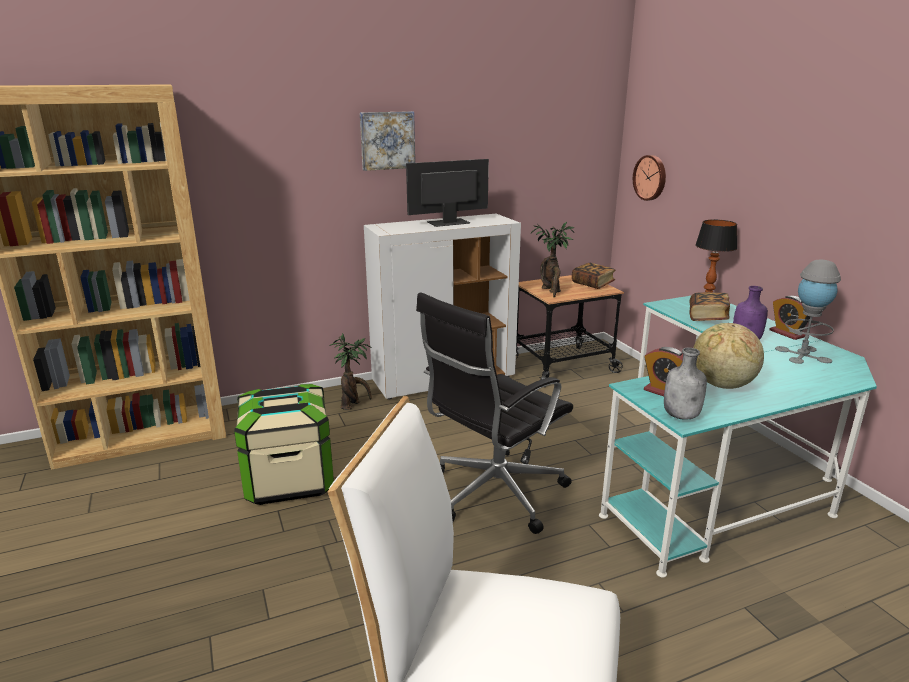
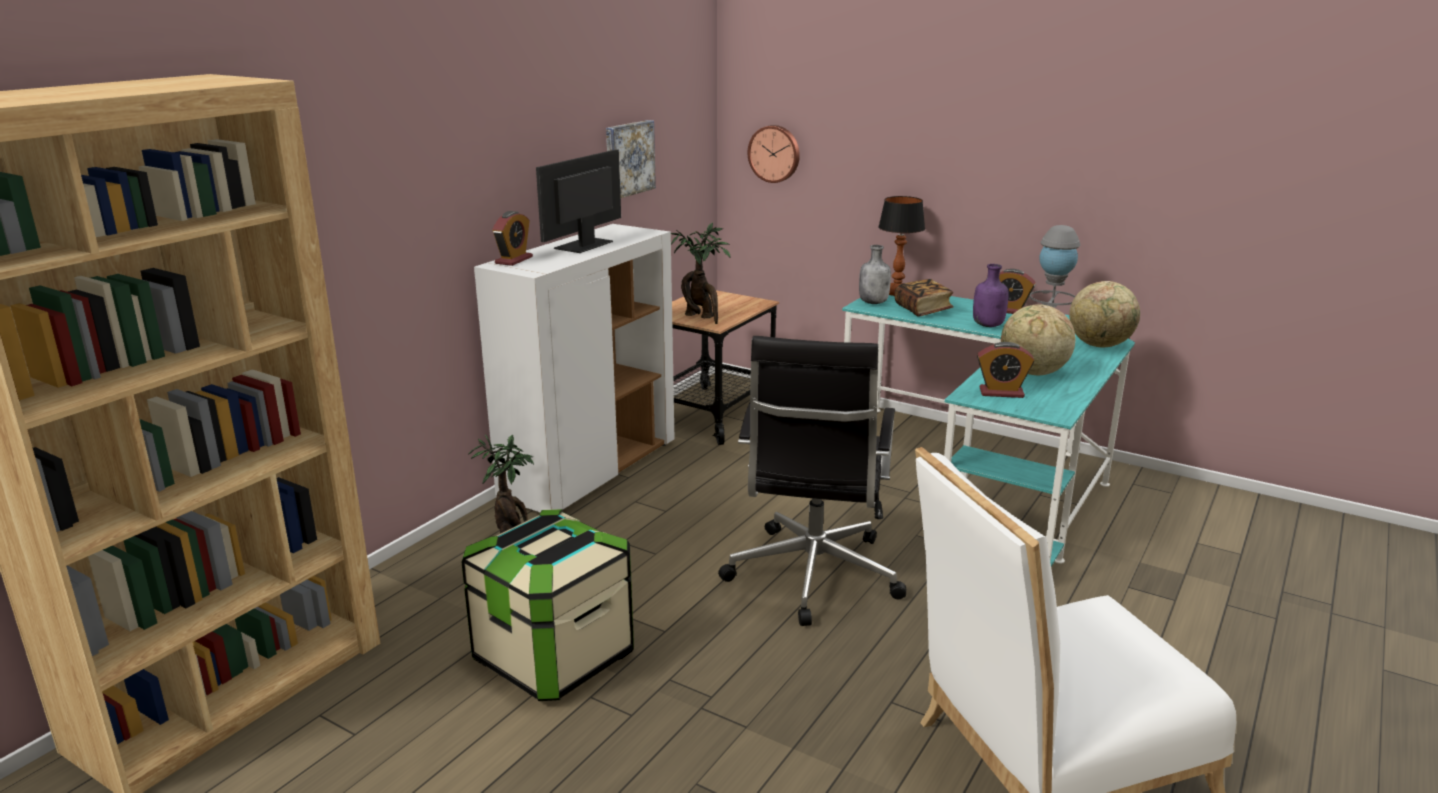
camera: 35 degrees left, 0 degrees up
picture [360,111,415,171] -> picture moved to [606,120,656,198]
book [572,262,615,289] -> none
grey bottle [664,348,707,420] -> grey bottle moved to [859,245,891,304]
none -> alarm clock [492,211,533,266]
none -> globe [1069,281,1140,347]

